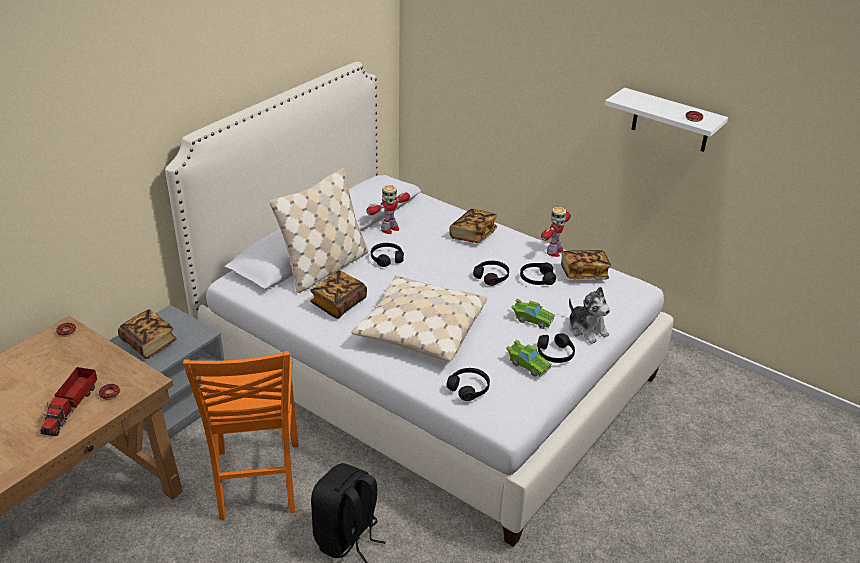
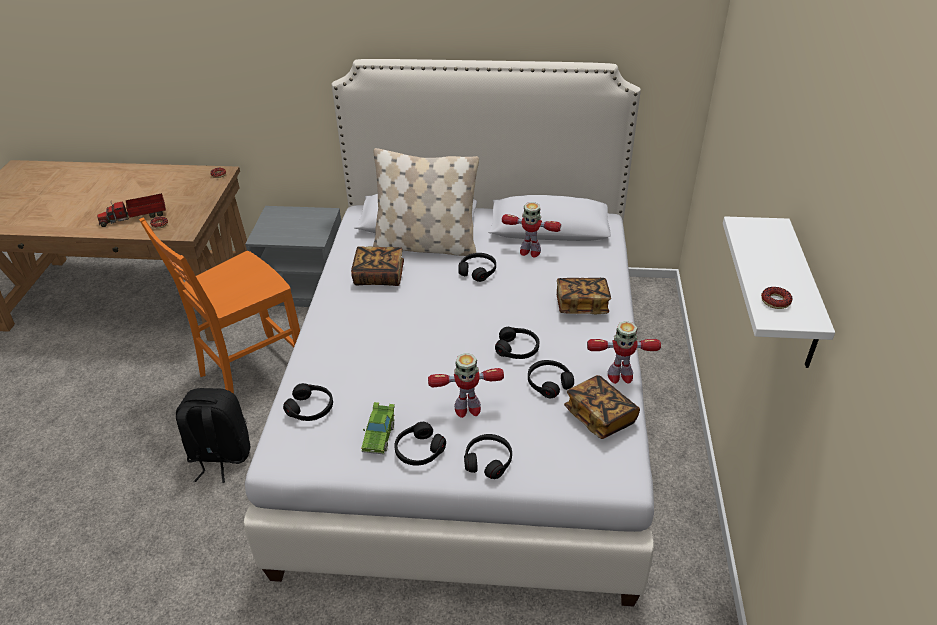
camera: 60 degrees right, 5 degrees up
book [118,309,177,359] -> none
beige pillow [352,276,487,362] -> none
green toy car [511,299,555,329] -> toy robot [428,353,504,418]
plush toy [569,286,610,344] -> black headphones [464,434,512,479]

